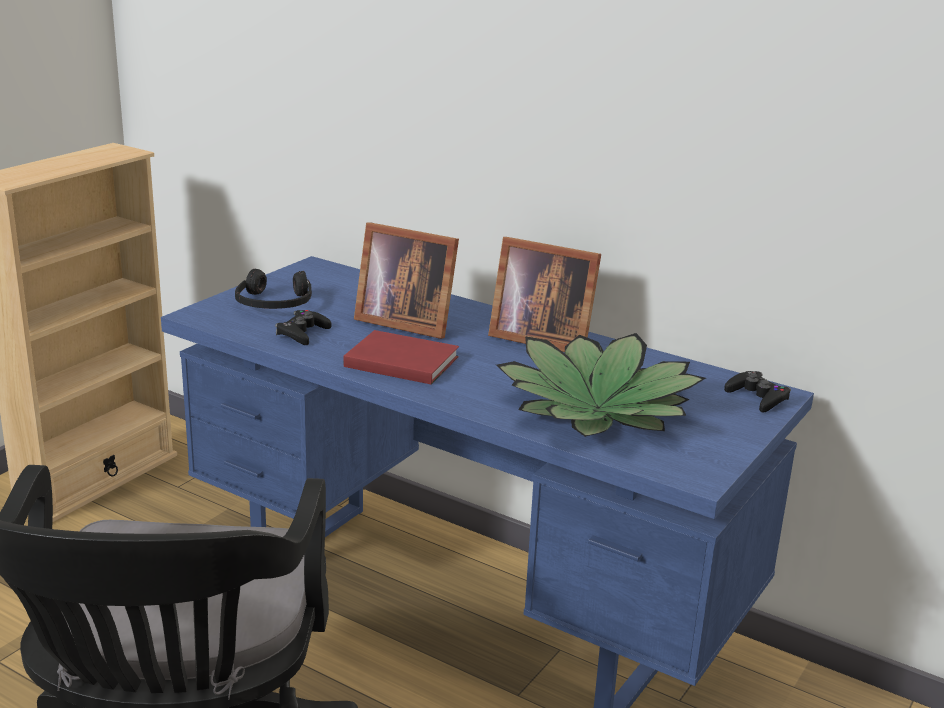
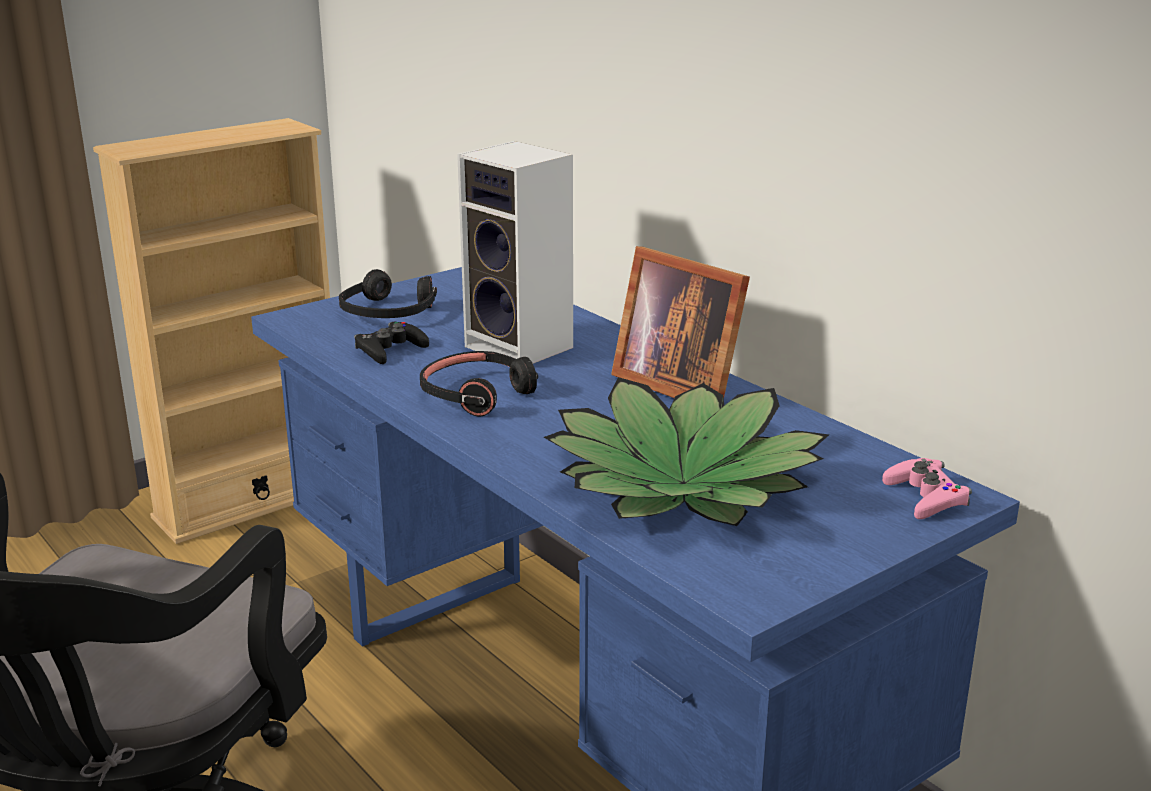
camera: 20 degrees right, 0 degrees up
red book [343,330,459,385] -> black headphones [420,351,538,416]
picture frame [354,222,459,339] -> speaker [457,141,573,363]
black game controller [724,371,791,413] -> pink game controller [882,458,972,519]

